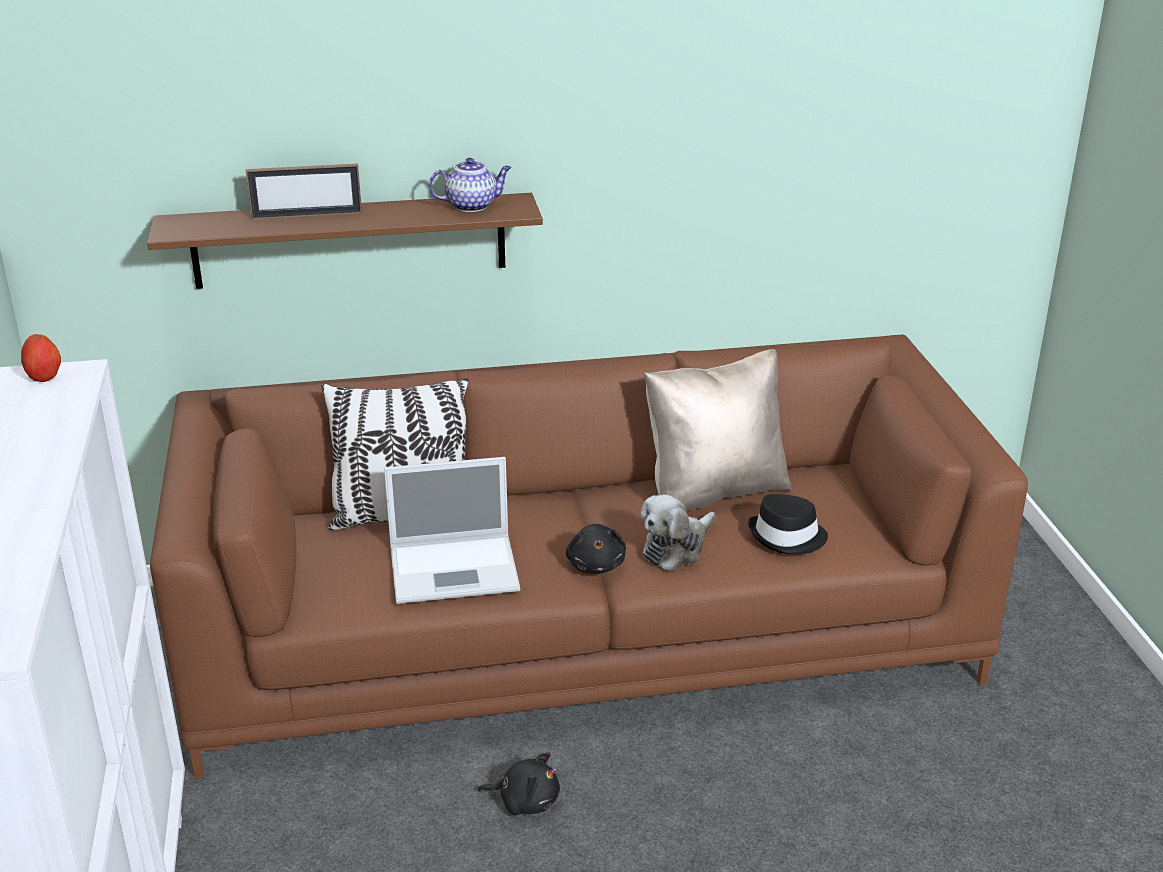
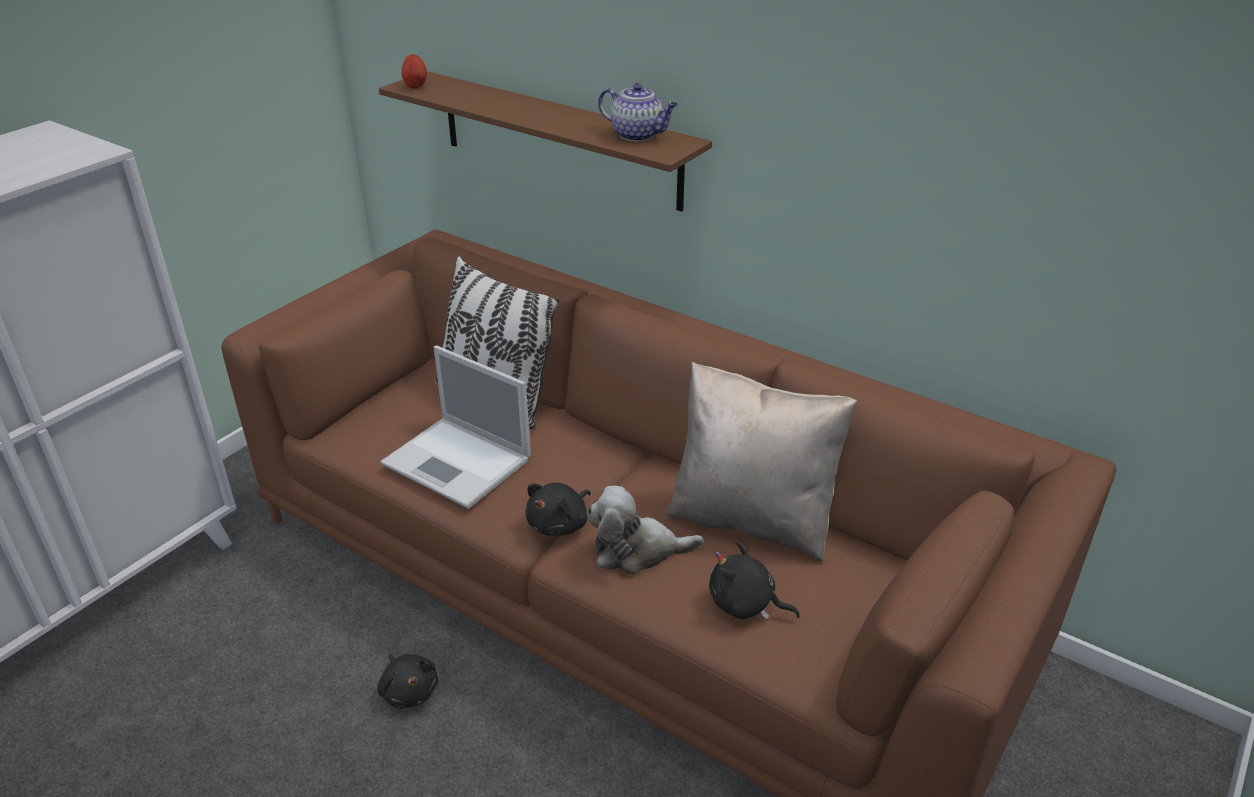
camera: 45 degrees right, 5 degrees up
apple [21,334,61,382] -> apple moved to [401,53,427,89]
picture frame [246,164,362,220] -> none
black hat [748,494,828,554] -> black plush toy [709,541,800,620]

